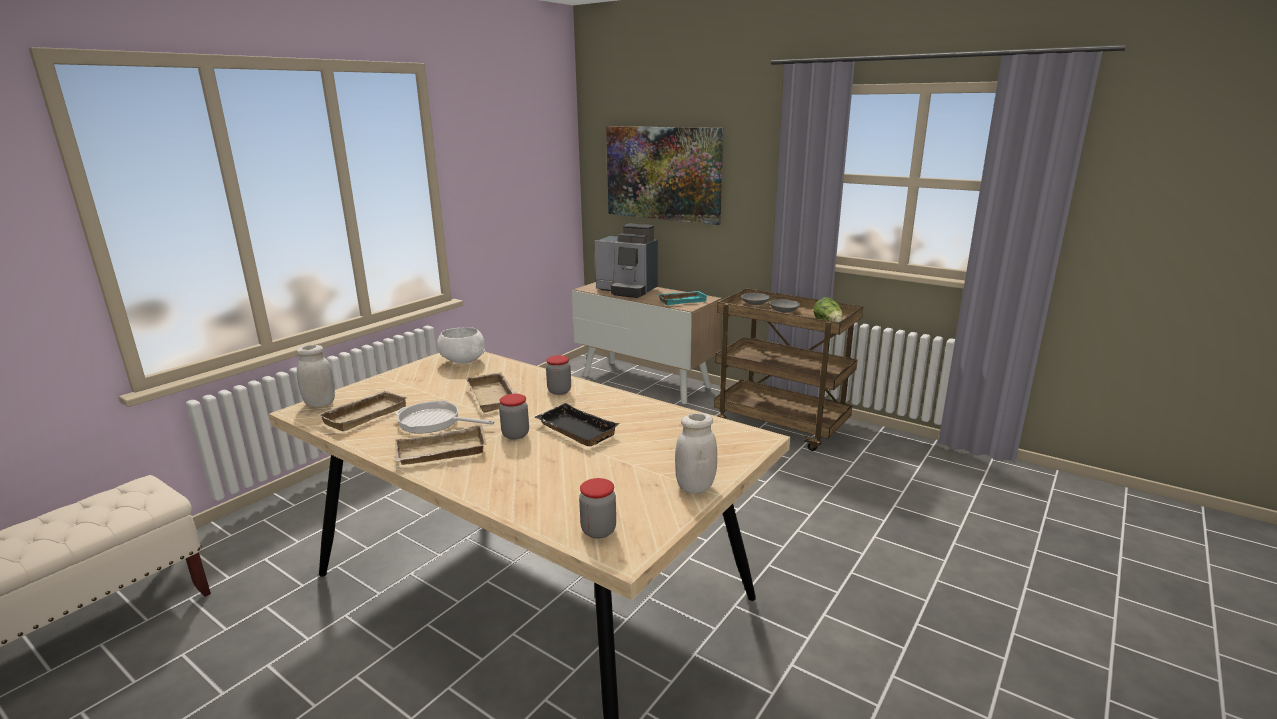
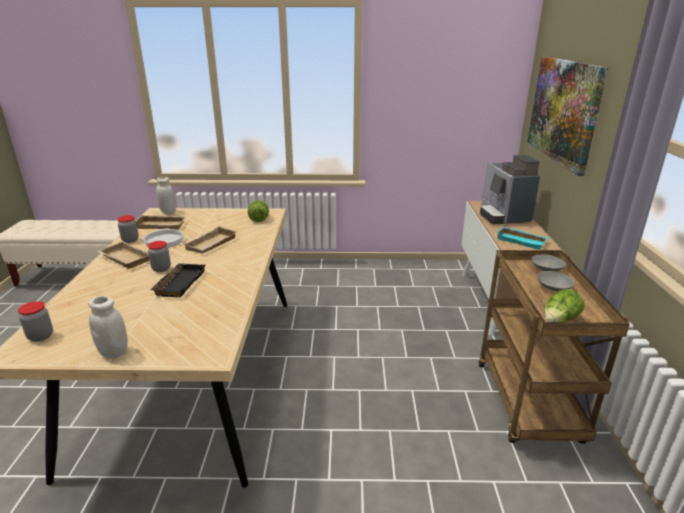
camera: 55 degrees right, 5 degrees up
white bowl [437,327,485,364] -> lettuce [248,200,269,222]
jar [546,355,571,395] -> jar moved to [117,215,139,243]

